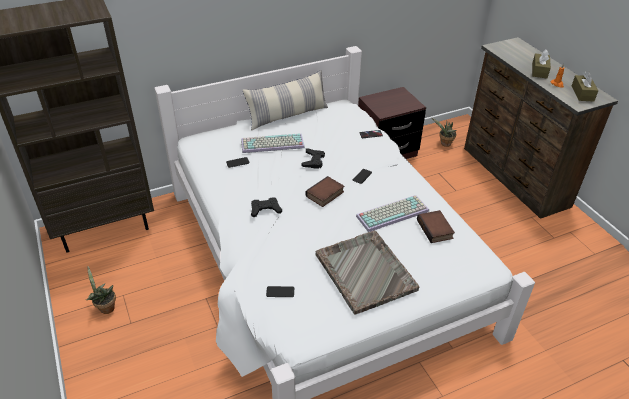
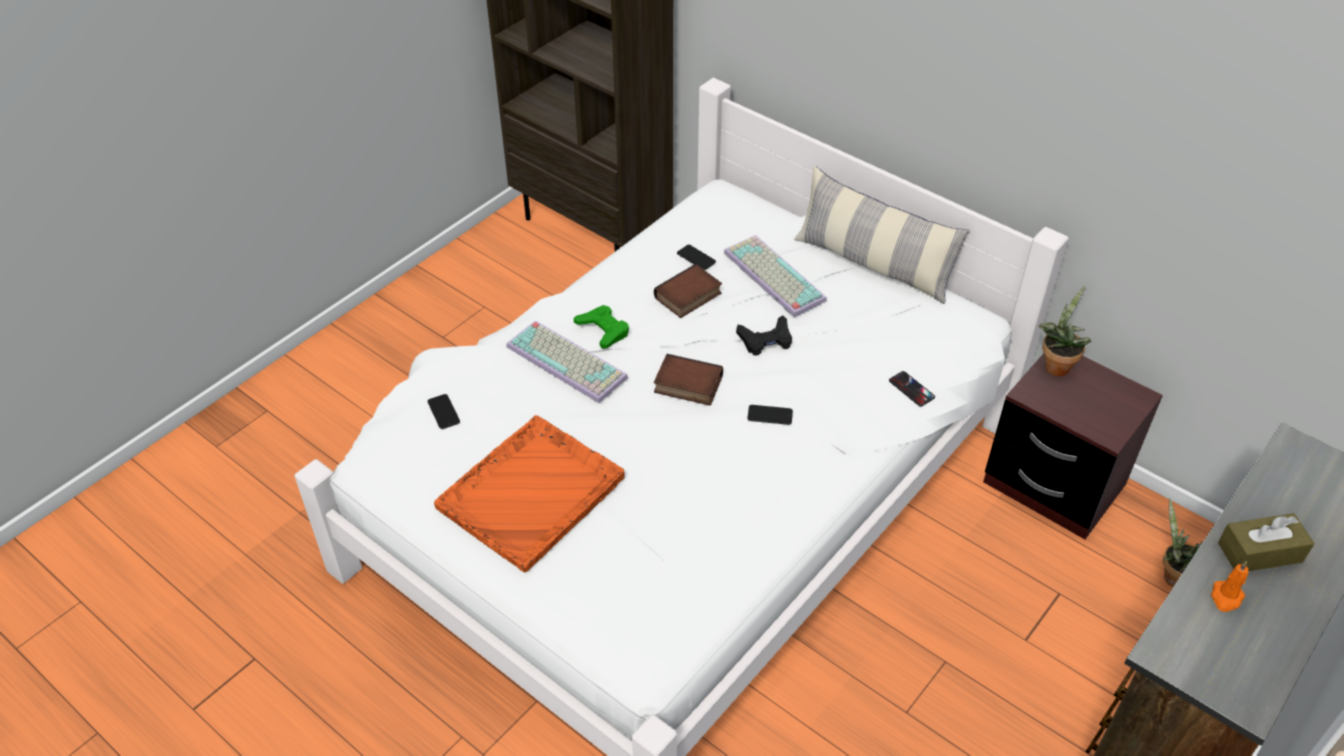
camera: 65 degrees right, 5 degrees up
potted plant [86,266,116,314] -> potted plant moved to [1038,285,1091,376]
black game controller [251,197,282,217] -> green game controller [574,305,629,349]
grey tray [315,231,419,314] -> orange tray [434,415,625,572]
keyboard [356,195,429,232] -> keyboard moved to [506,320,628,403]
book [417,210,455,243] -> book moved to [654,264,722,318]
brown tissue box [572,71,598,102] -> none

